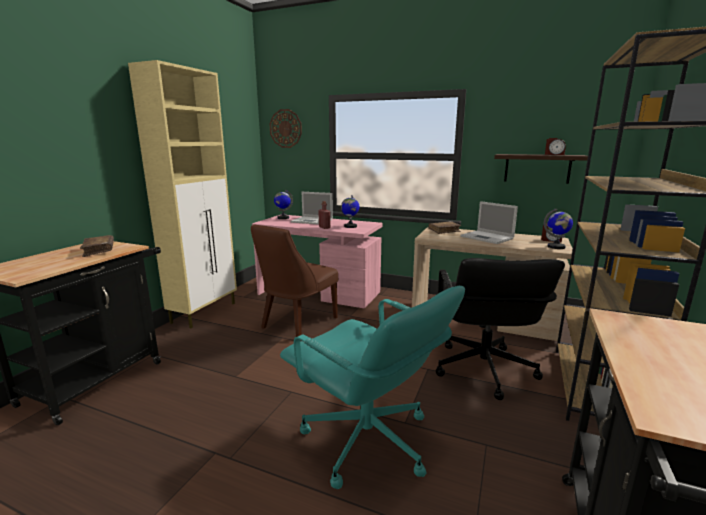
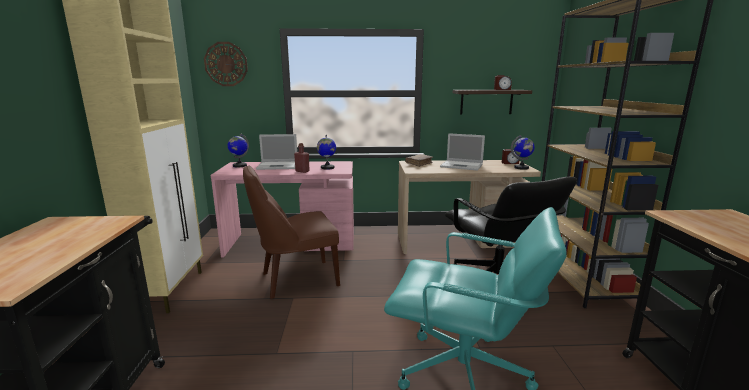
camera: 25 degrees left, 0 degrees up
brown book [80,235,114,257] -> none
brown chair [251,225,338,337] -> brown chair turned 60 degrees clockwise [243,166,340,299]

